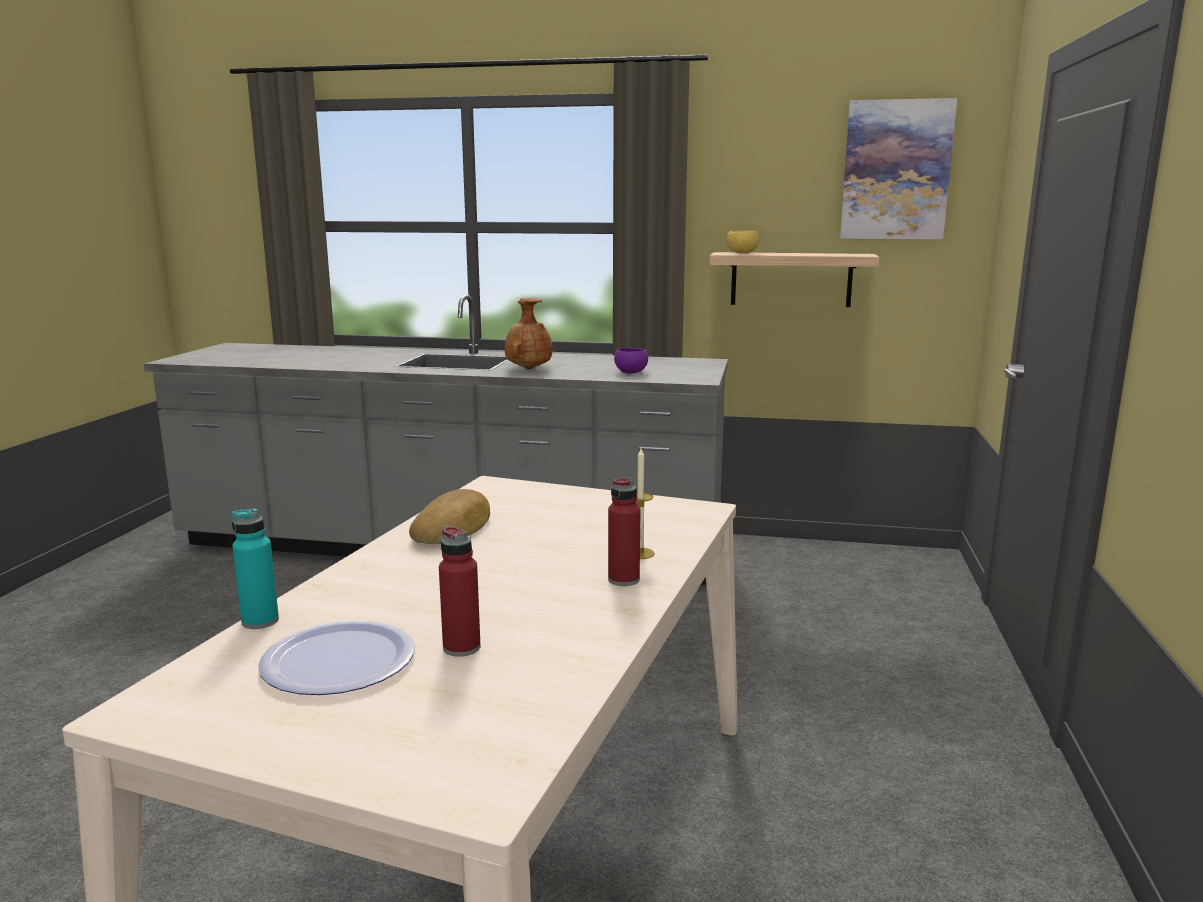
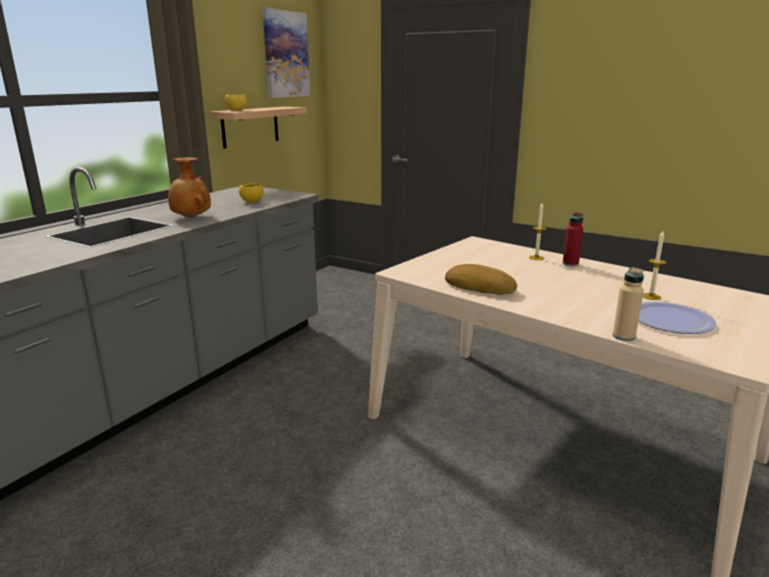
camera: 70 degrees left, 5 degrees up
turquoise bottle [232,508,279,629] -> beige bottle [612,267,644,341]
red bottle [439,526,481,657] -> candle [643,231,666,300]
purple bowl [614,347,648,374] -> yellow bowl [239,183,264,203]

